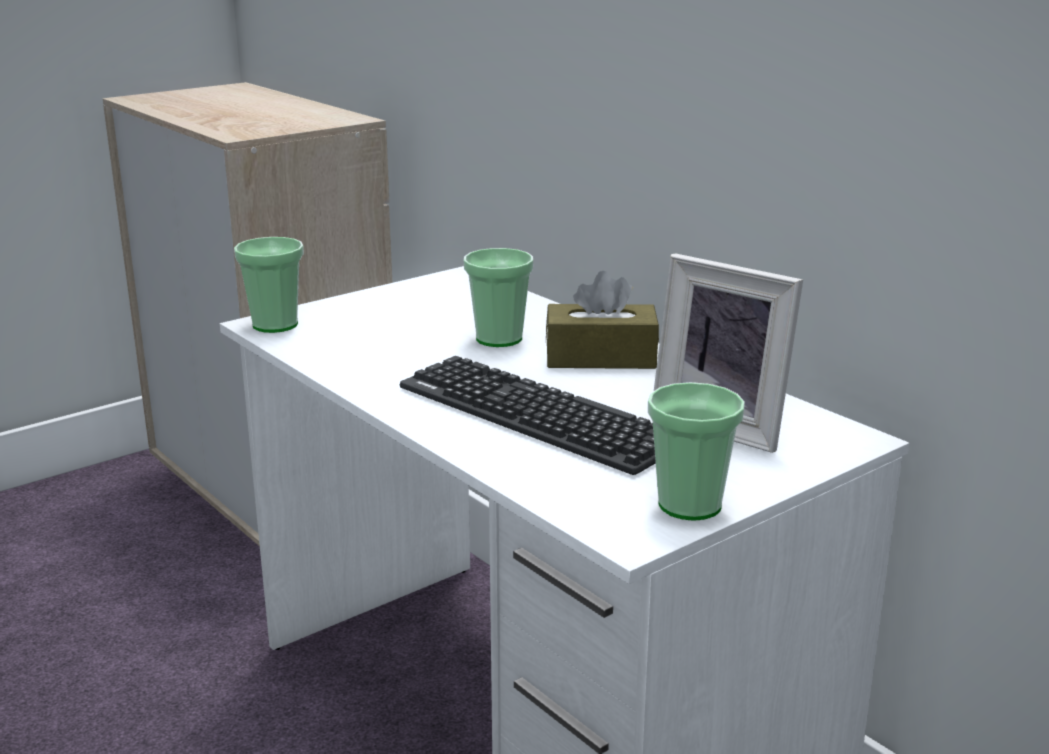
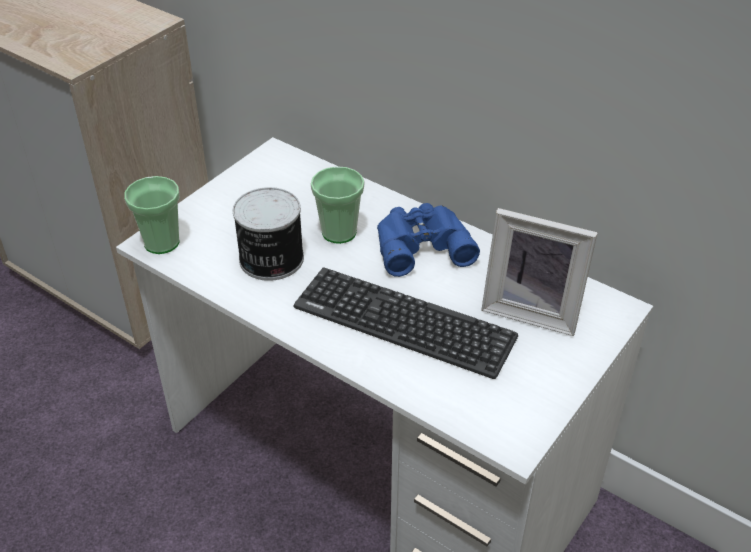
camera: 15 degrees left, 20 degrees up
brown tissue box [546,271,659,369] -> blue binoculars [377,203,480,277]
cup [648,382,745,521] -> none
none -> can [233,187,304,281]

